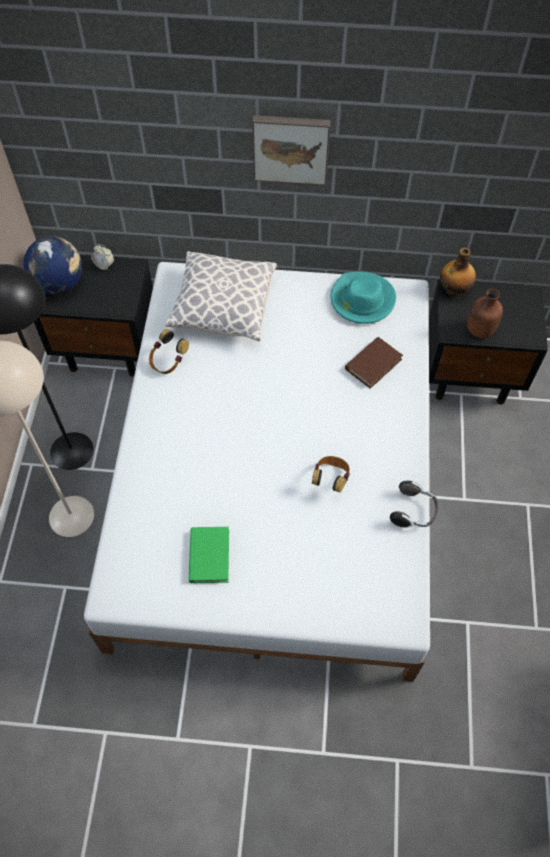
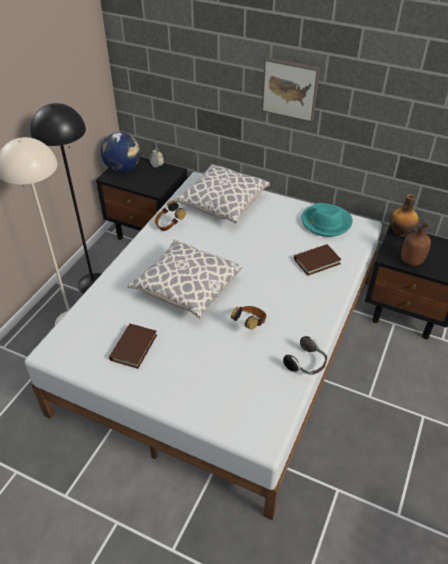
camera: 20 degrees right, 15 degrees down
green book [189,527,229,583] -> brown book [109,324,157,369]
none -> pillow [128,239,242,319]

